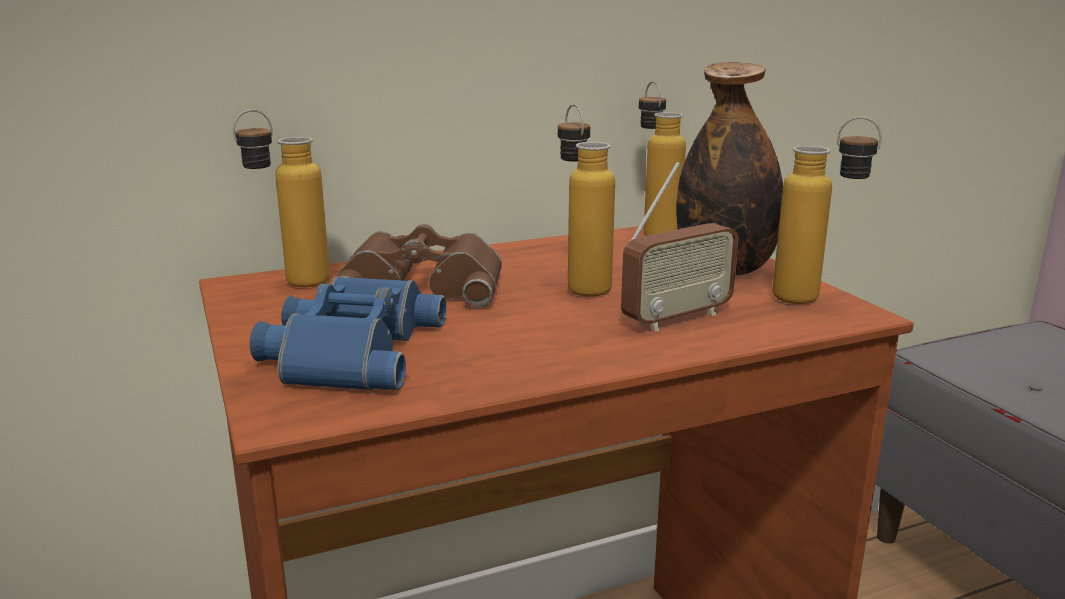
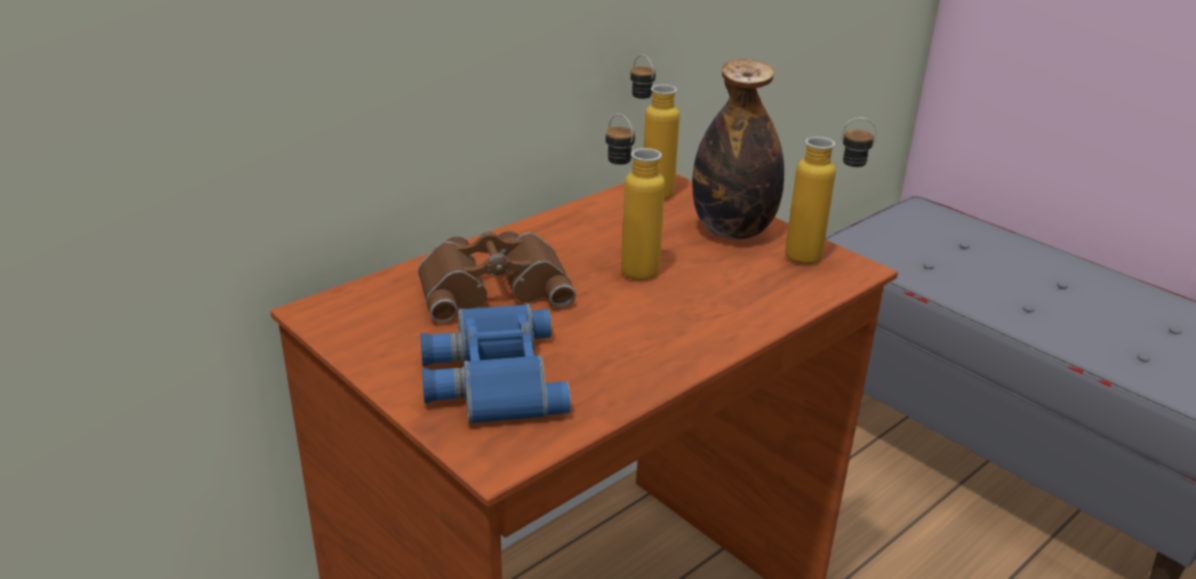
camera: 20 degrees left, 10 degrees up
bottle [233,109,330,287] -> none
radio [621,162,739,331] -> none

